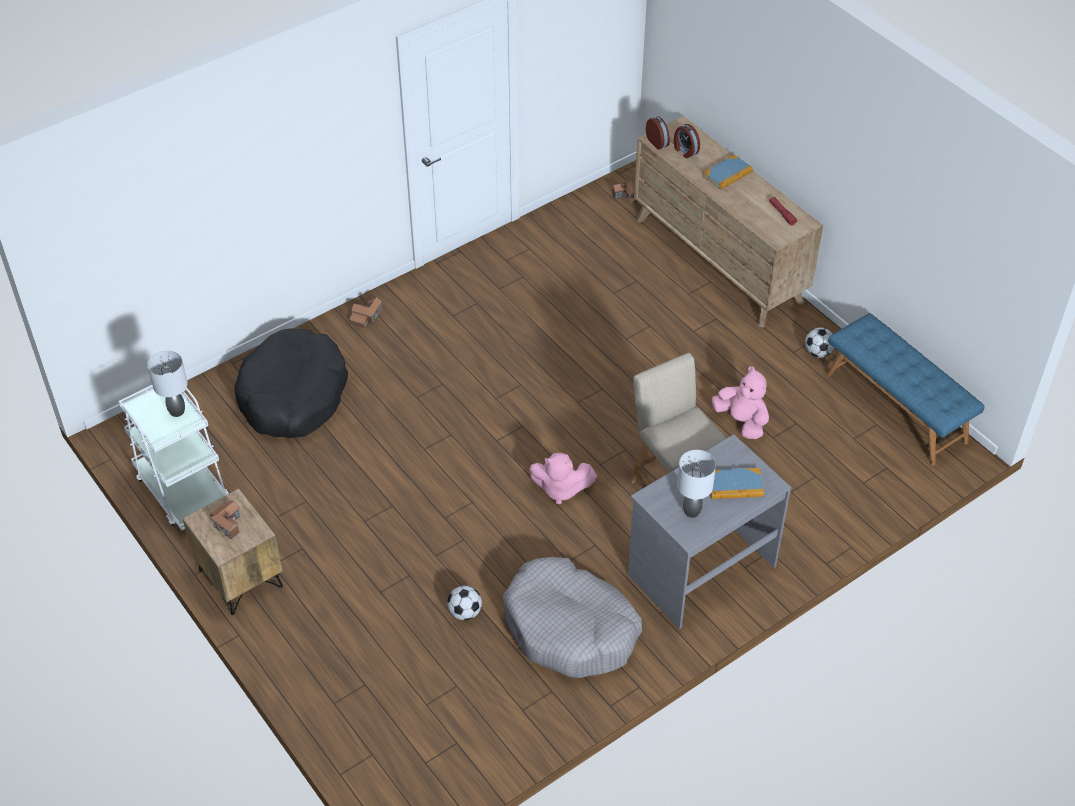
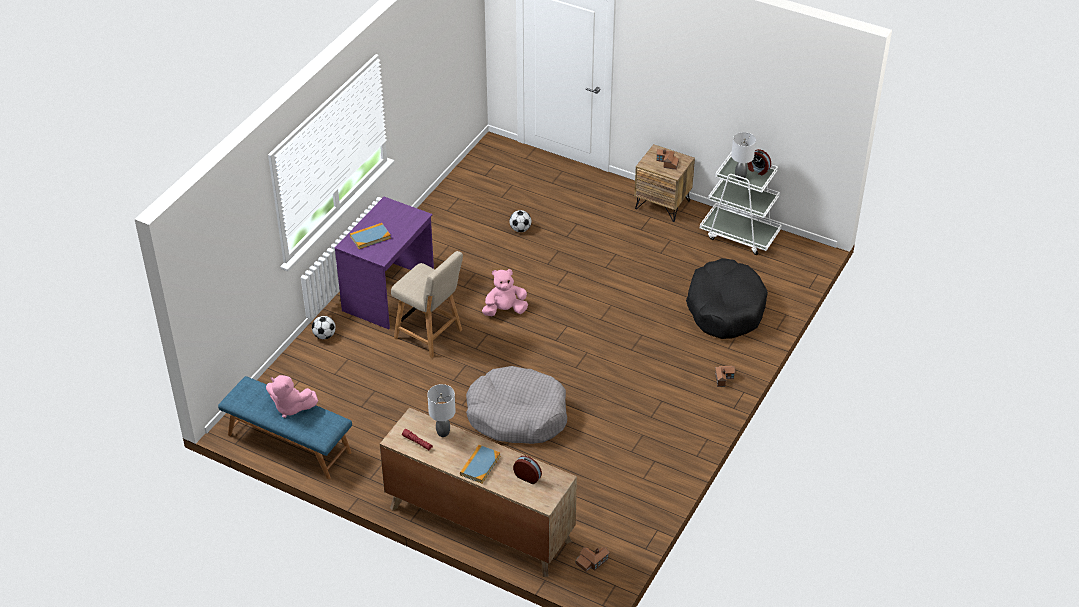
camera: 155 degrees right, 5 degrees down
grey dog bed [503,557,642,678] -> grey dog bed moved to [466,366,567,444]
grey desk [628,434,791,629] -> purple desk [335,197,434,329]
alarm clock [646,116,670,150] -> alarm clock moved to [747,149,771,176]
grey table lamp [677,450,716,518] -> grey table lamp moved to [427,384,456,437]
pink plush toy [712,366,769,439] -> pink plush toy moved to [266,375,318,418]
football [805,327,834,358] -> football moved to [312,316,336,339]

